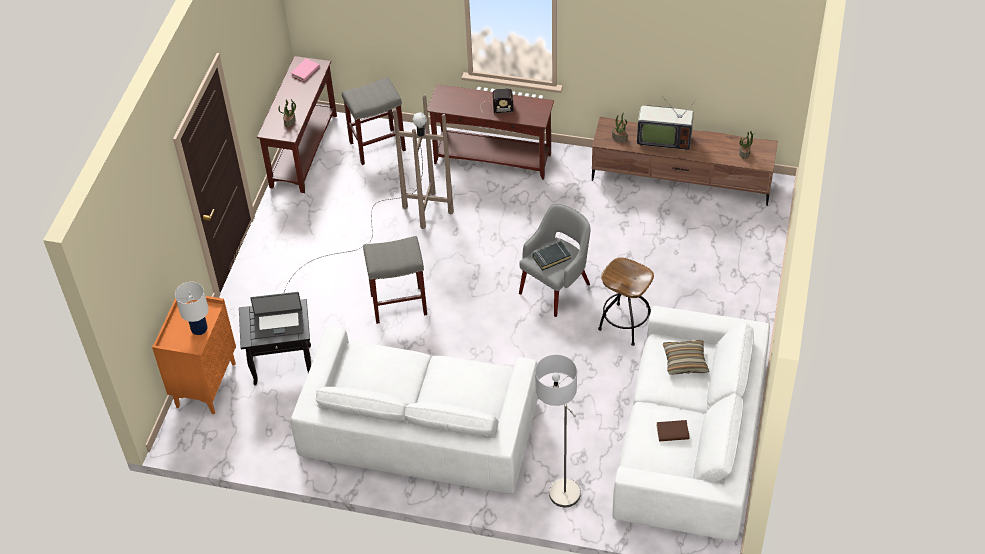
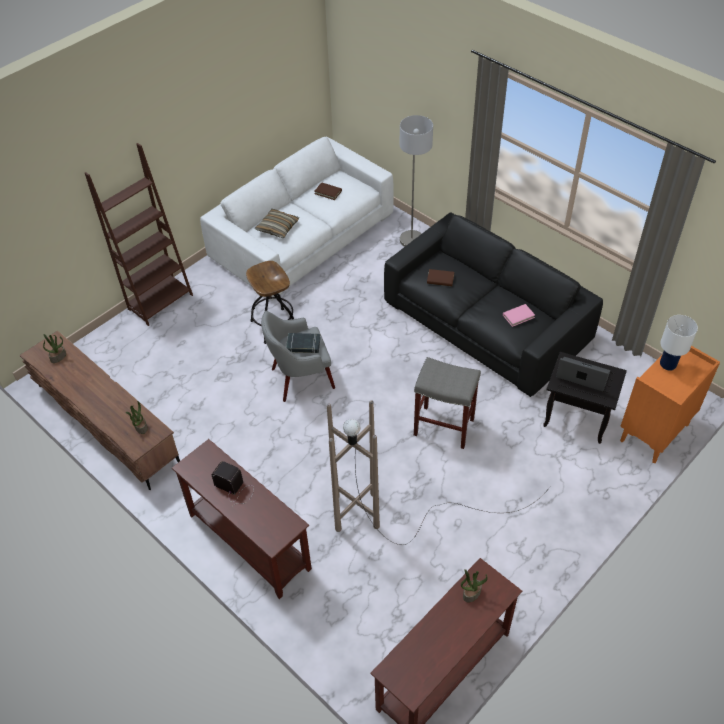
camera: 150 degrees left, 0 degrees up
pink book [291,59,320,81] -> pink book moved to [503,304,535,327]
white sofa [291,326,538,494] -> black sofa [384,212,603,397]
grey stool [342,77,406,165] -> none
television [637,96,698,151] -> none
none -> brown bookcase [85,143,193,326]
none -> brown book [427,269,454,286]

